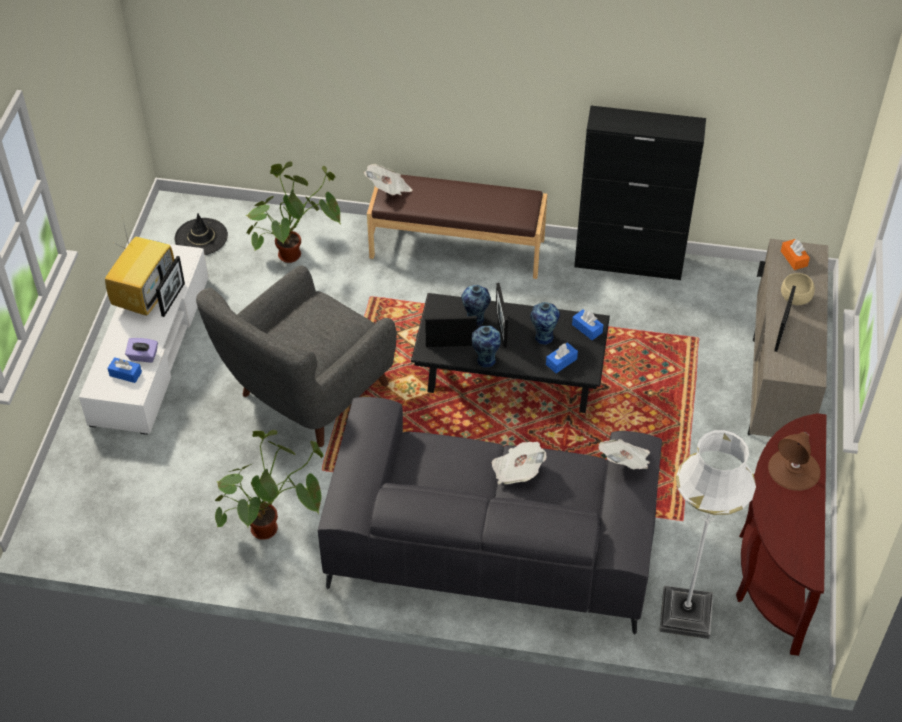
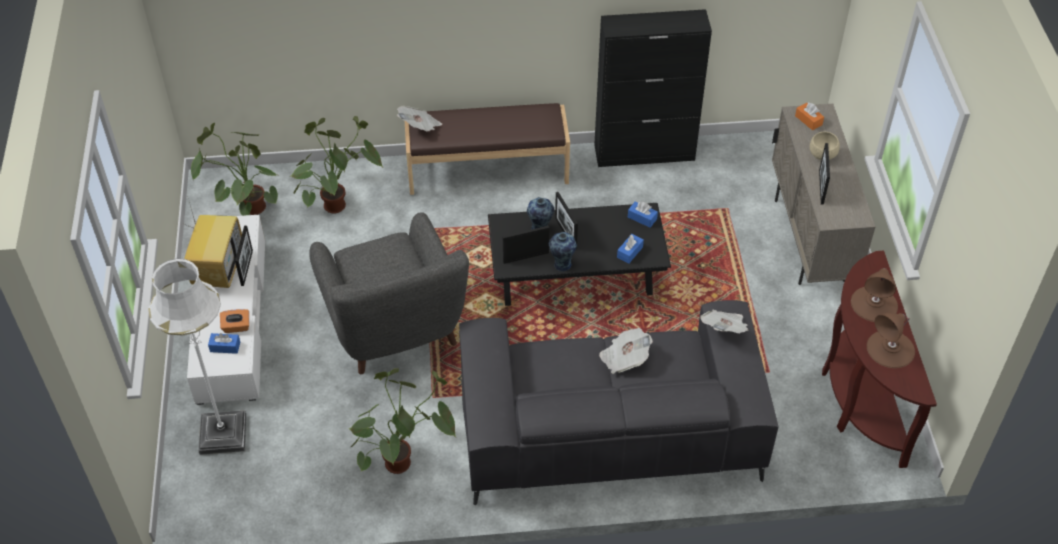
camera: 15 degrees left, 0 degrees up
purple tissue box [125,338,158,362] -> orange tissue box [220,309,249,333]
black hat [175,213,228,255] -> potted plant [191,123,278,216]
grey armchair [196,266,396,447] -> grey armchair turned 45 degrees counterclockwise [309,212,469,374]
vase [530,302,560,345] -> none
white floor lamp [659,430,756,639] -> white floor lamp moved to [148,259,246,455]
none -> brown table lamp [867,313,915,368]

